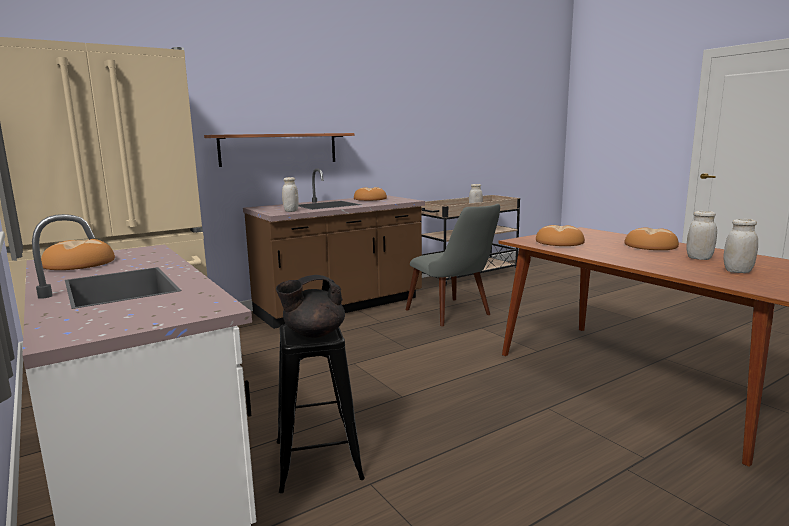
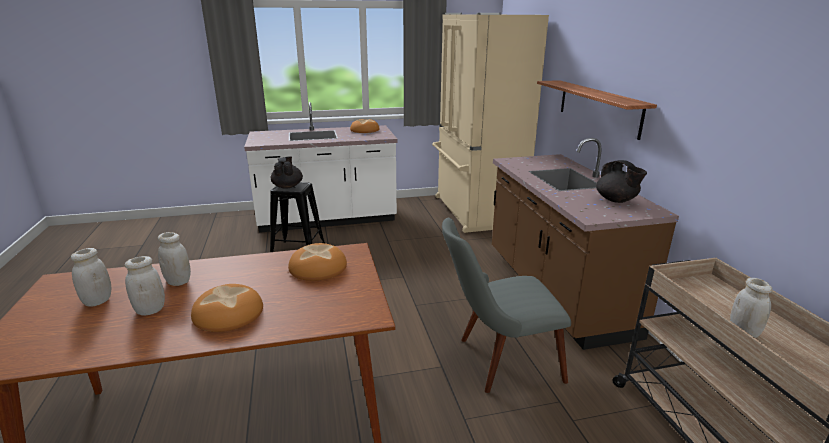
camera: 110 degrees right, 10 degrees up
white jar [282,177,299,212] -> white jar moved to [158,232,191,286]
bread [354,187,387,201] -> black teapot [596,160,647,203]

